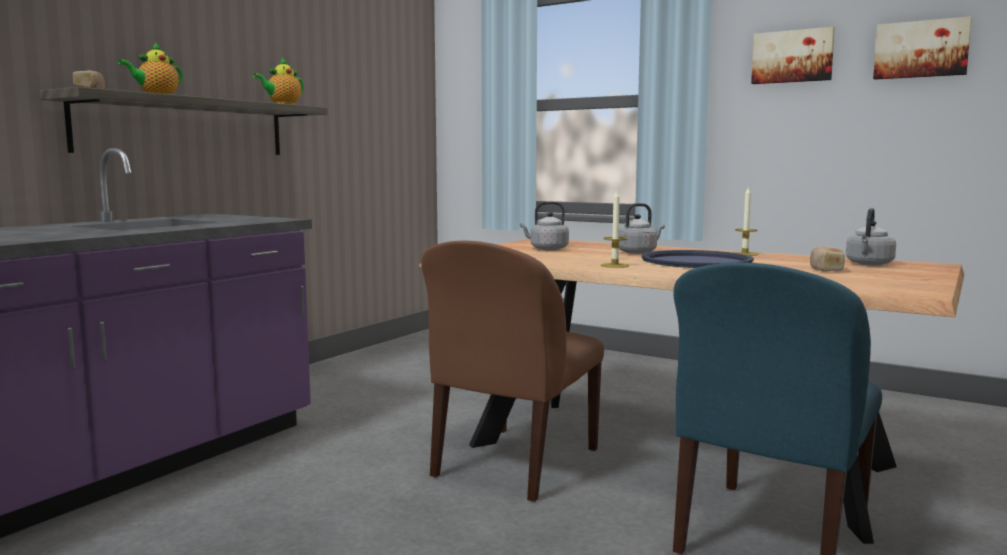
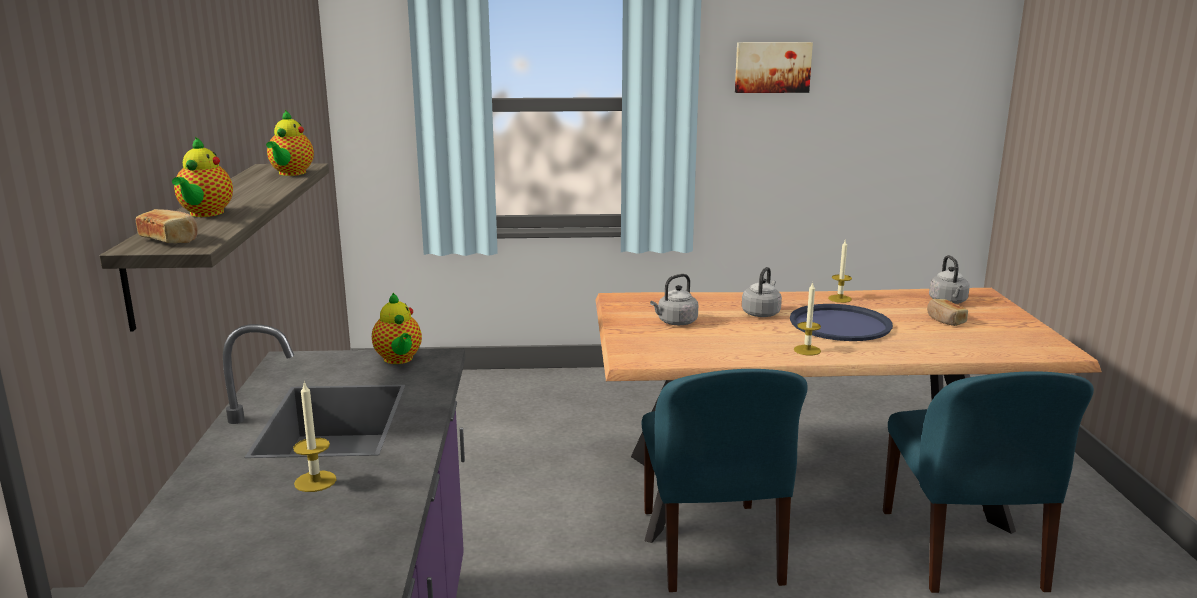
camera: 35 degrees left, 10 degrees up
brown chair [421,241,604,502] -> blue chair [641,369,808,592]
picture [873,16,972,80] -> none
none -> candle [293,381,337,492]
none -> teapot [372,293,422,364]

